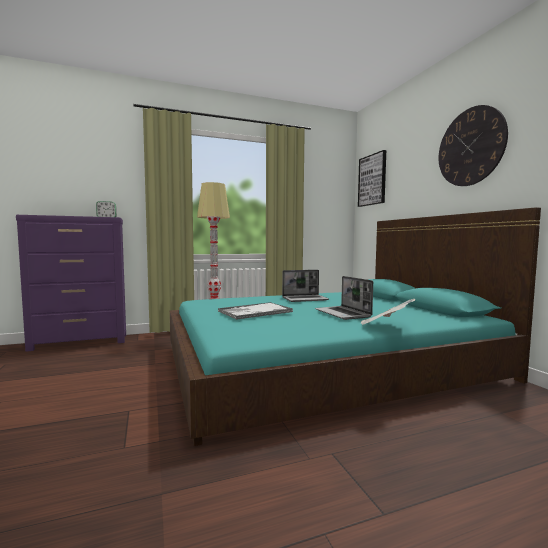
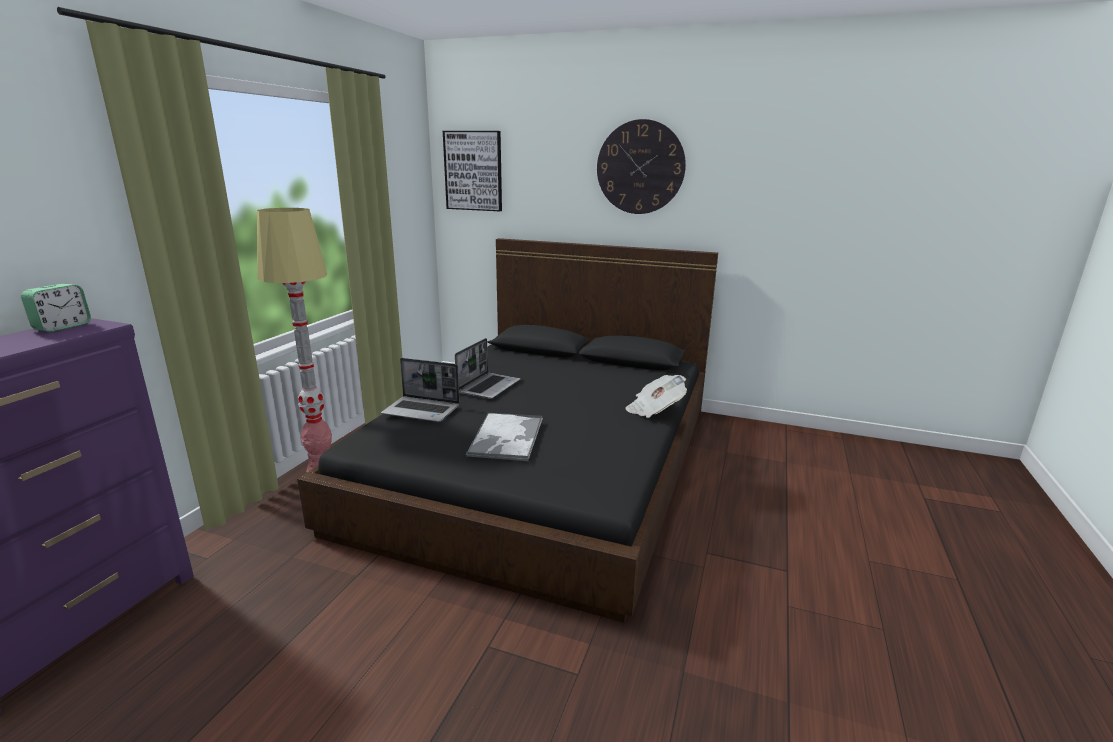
camera: 50 degrees left, 15 degrees up
turquoise bed [170,207,541,446] -> black bed [297,238,718,623]
laptop [315,276,373,320] -> laptop moved to [381,358,460,422]

